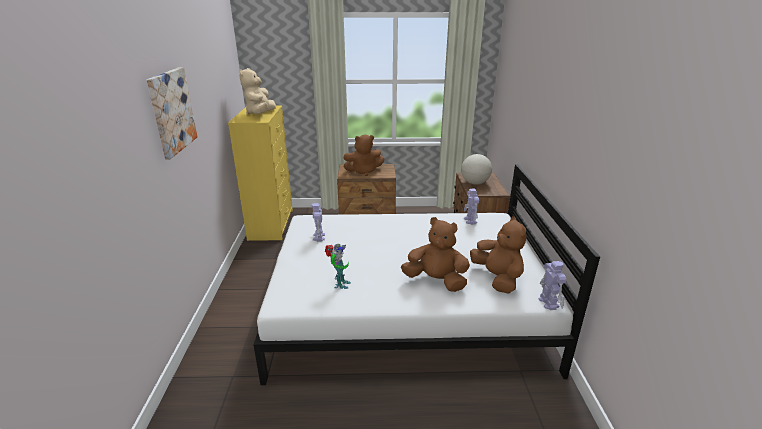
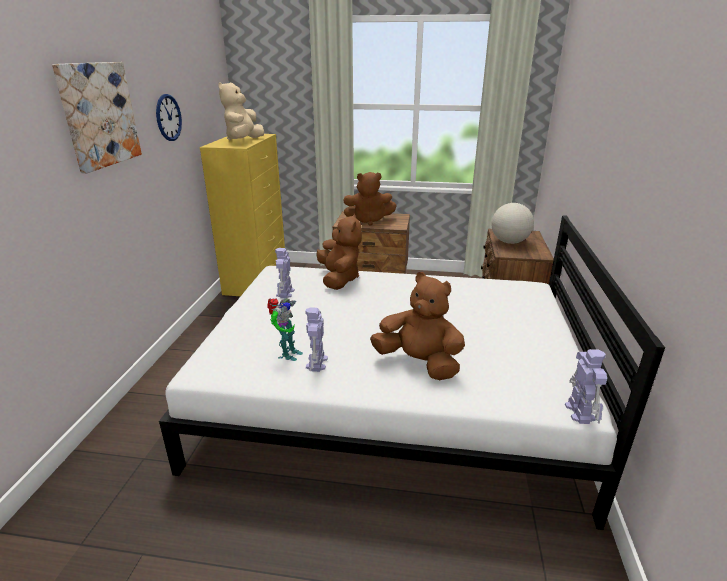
camera: 10 degrees right, 0 degrees up
toy robot [464,189,479,225] -> toy robot moved to [305,307,328,372]
brown plush toy [470,216,526,294] -> brown plush toy moved to [317,213,362,290]
none -> wall clock [156,94,182,141]

